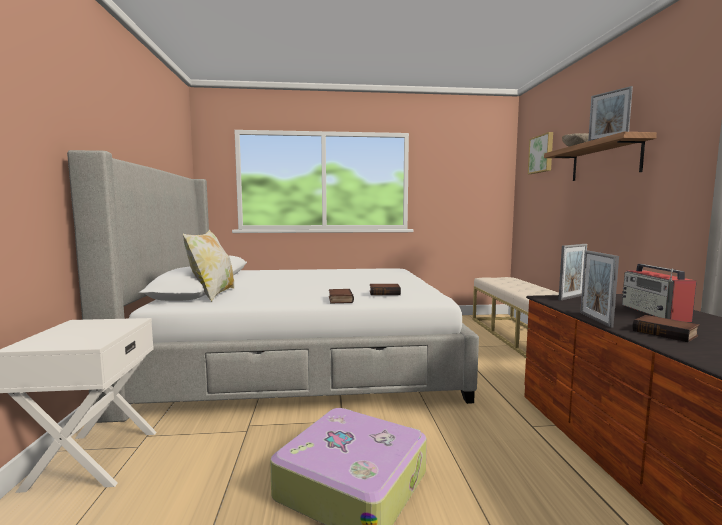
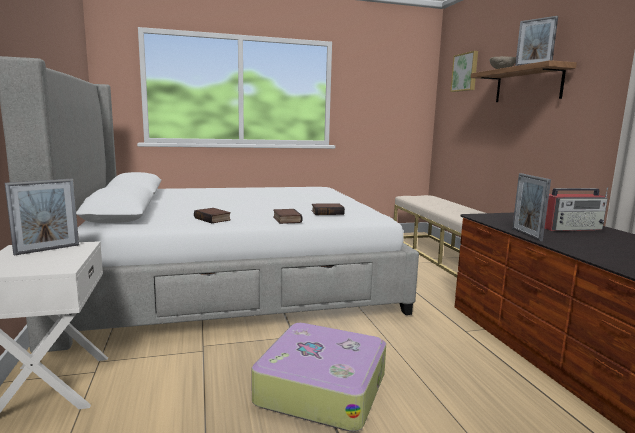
camera: 10 degrees left, 5 degrees up
pillow [183,230,234,302] -> none
picture frame [558,244,587,301] -> picture frame moved to [5,179,79,256]
radio [622,264,697,322] -> radio turned 90 degrees counterclockwise [544,187,608,231]
book [632,315,700,342] -> book moved to [194,208,231,223]

